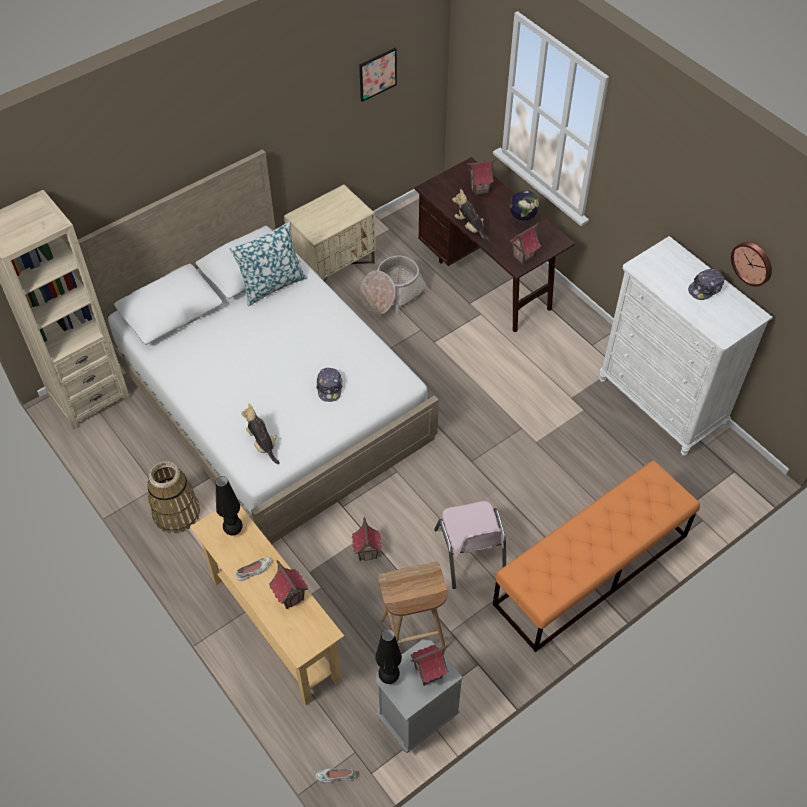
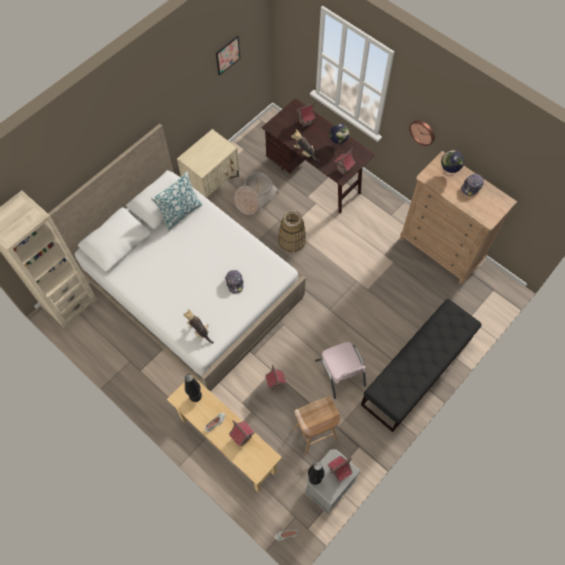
camera: 10 degrees left, 10 degrees up
basket [147,461,200,533] -> basket moved to [278,210,306,253]
orange bench [493,461,700,652] -> black bench [361,299,481,432]
white dresser [599,236,773,456] -> brown dresser [400,151,517,284]
wall clock [731,242,772,287] -> wall clock moved to [409,120,435,146]
none -> globe [441,150,464,176]

